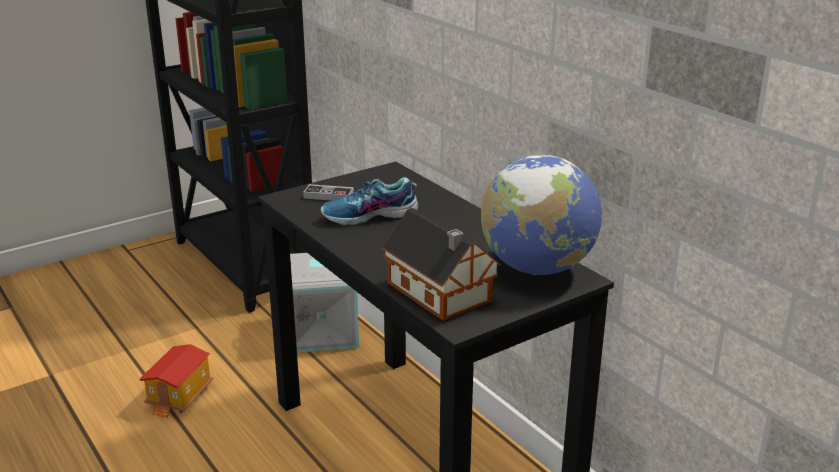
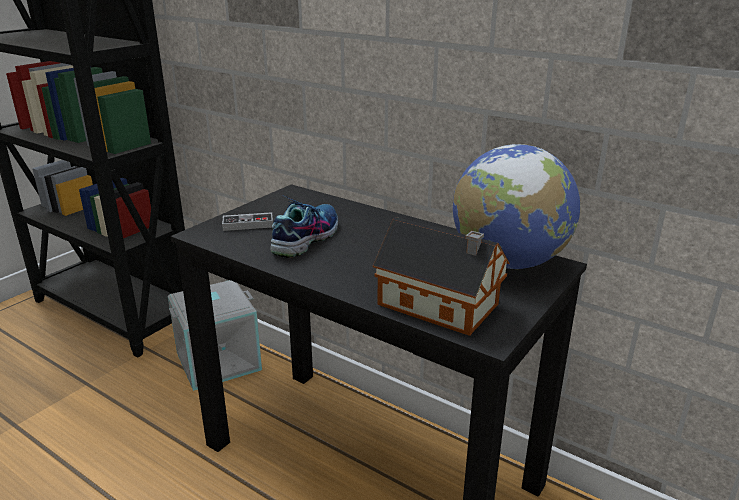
camera: 20 degrees left, 0 degrees up
toy house [140,344,213,419] -> none
shoe [321,177,418,226] -> shoe turned 150 degrees clockwise [270,195,338,258]

